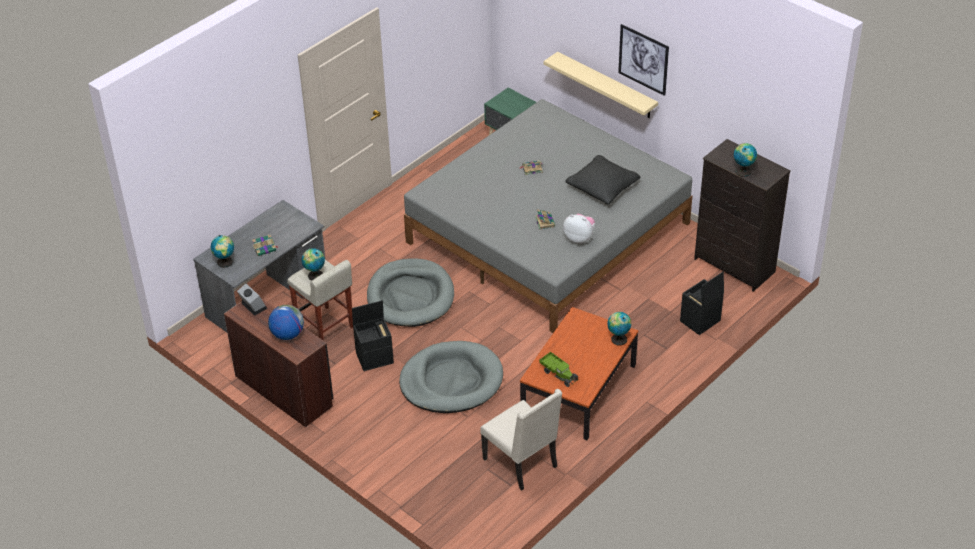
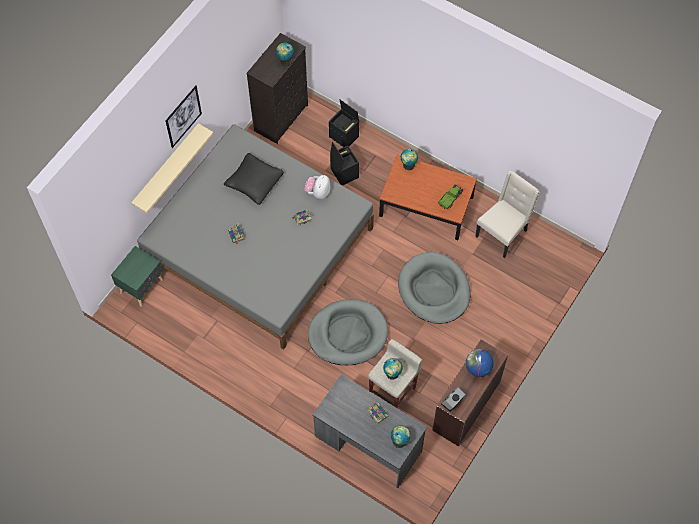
camera: 100 degrees left, 20 degrees up
black storage box [352,300,394,371] -> black storage box moved to [330,142,359,186]

